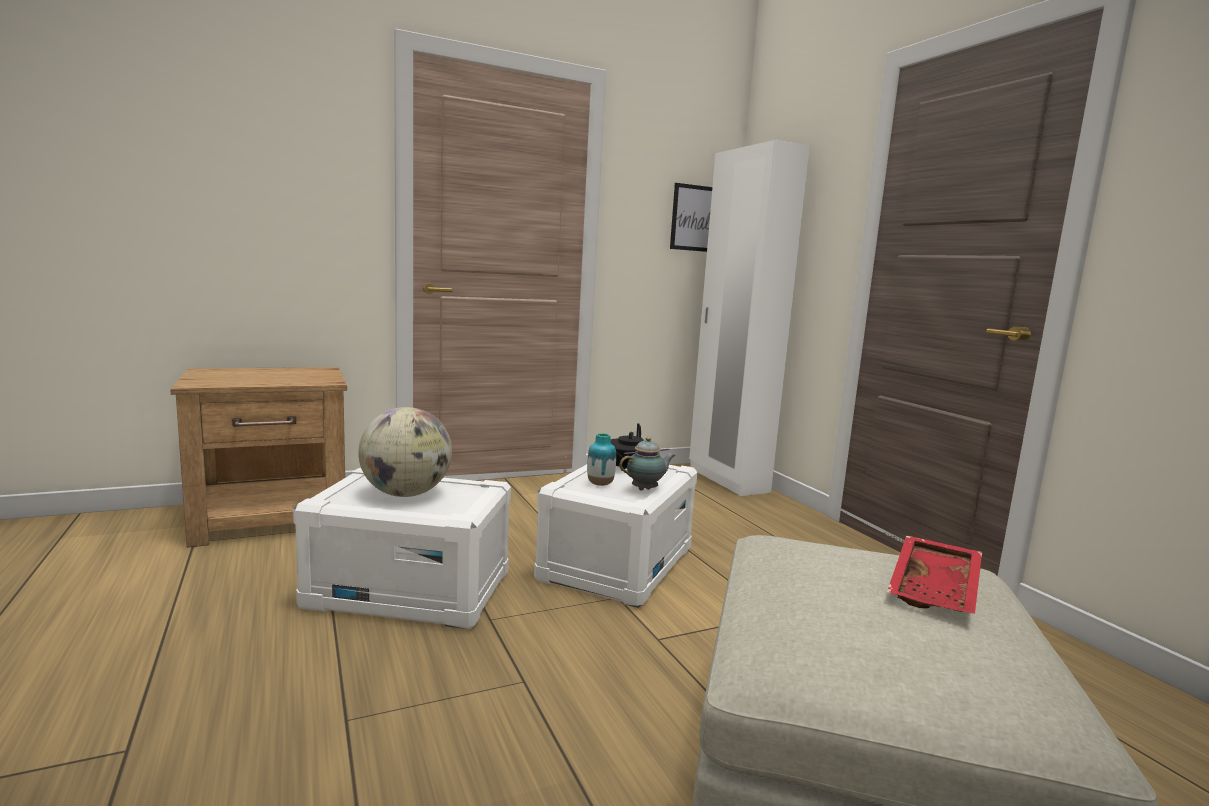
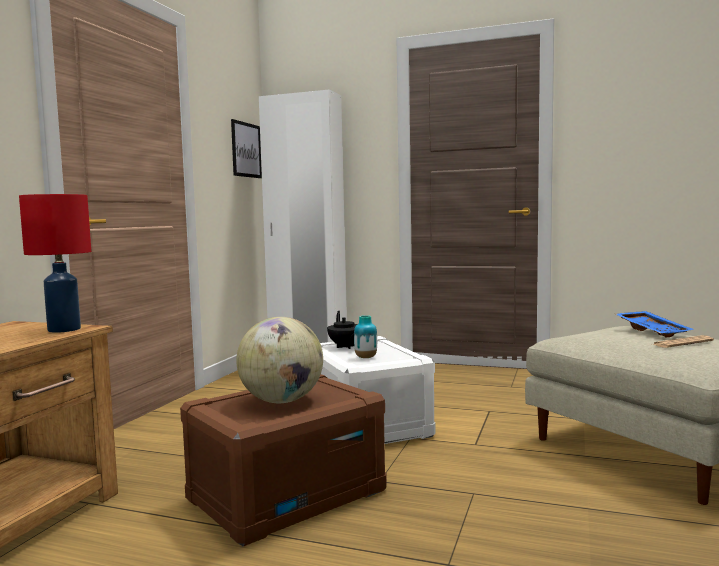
camera: 45 degrees left, 5 degrees down
white storage box [293,468,511,629] -> brown storage box [180,374,387,546]
teapot [619,437,675,491] -> none
red tray [887,536,982,614] -> blue tray [616,311,693,337]
none -> red table lamp [19,194,91,333]
none -> newspaper [651,335,714,348]

